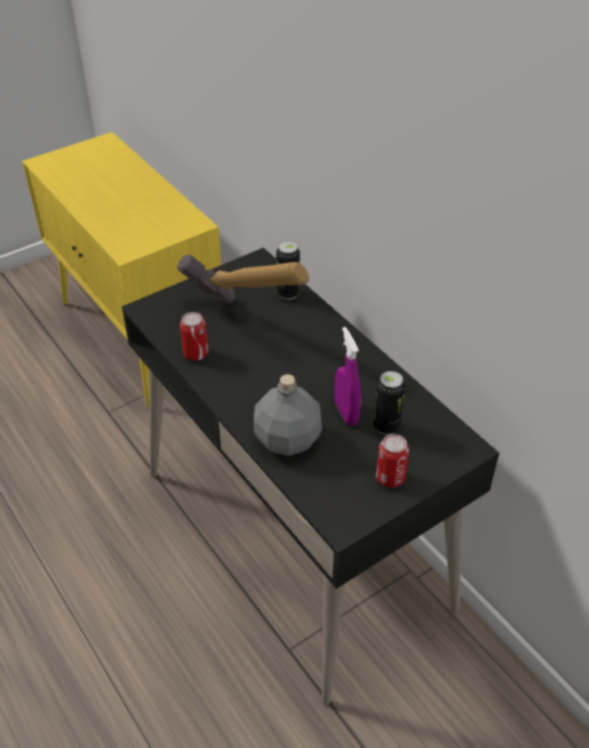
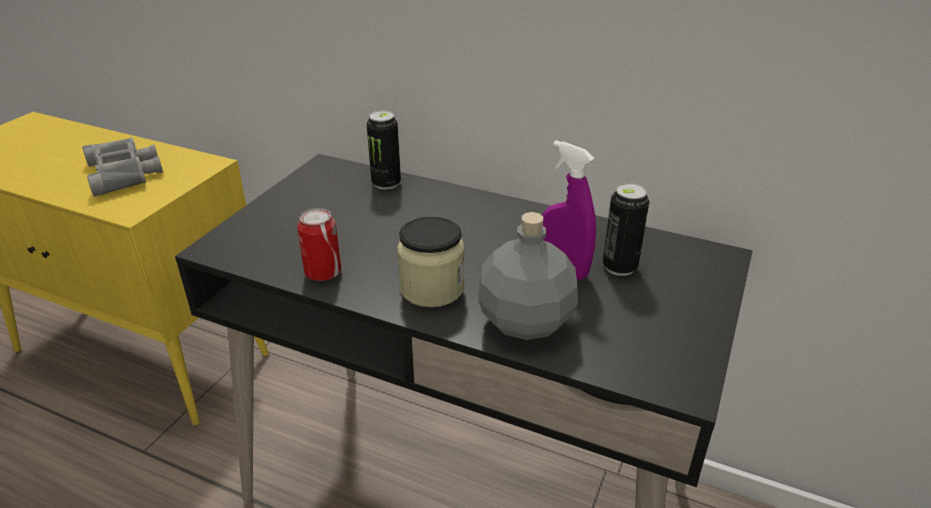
camera: 30 degrees left, 10 degrees down
hammer [177,255,309,304] -> none
can [376,434,409,488] -> none
none -> grey binoculars [82,137,163,196]
none -> jar [397,216,464,308]

